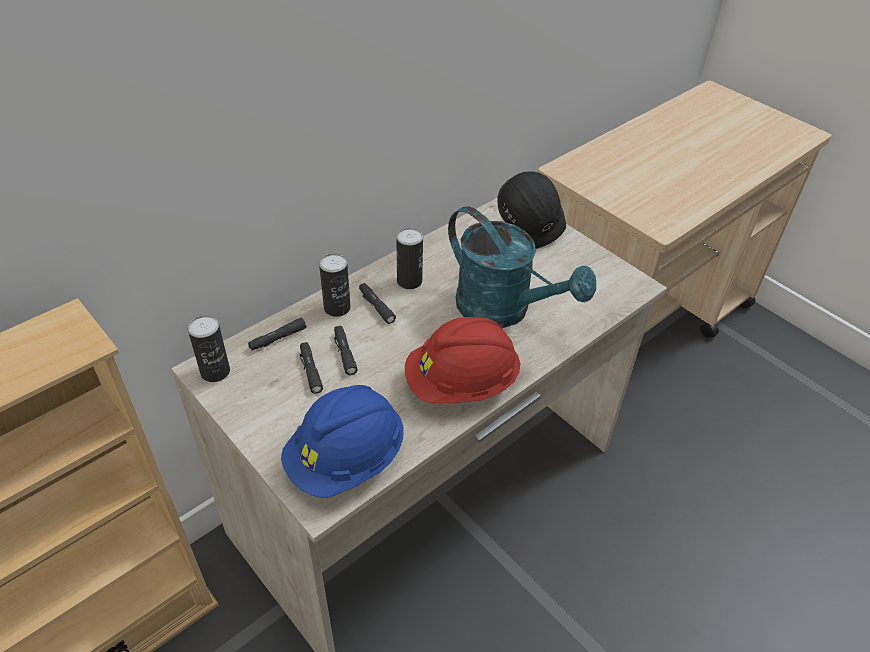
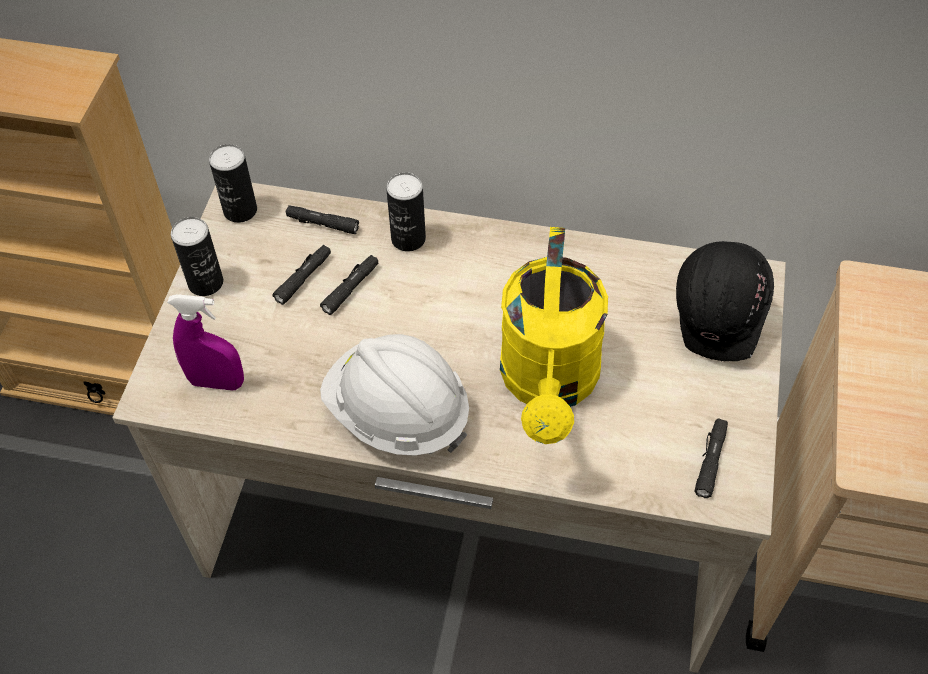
camera: 55 degrees right, 10 degrees up
blue hard hat [281,385,404,498] -> purple spray bottle [167,294,244,390]
black flashlight [359,283,396,324] -> black flashlight moved to [694,418,728,498]
can [396,228,423,289] -> can moved to [171,217,223,296]
red hard hat [405,317,520,403] -> white hard hat [320,334,469,456]
turquoise watering can [448,206,596,328] -> yellow watering can [500,227,608,444]

